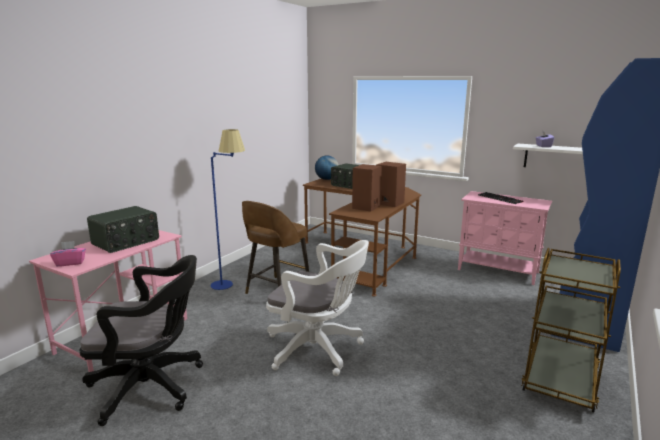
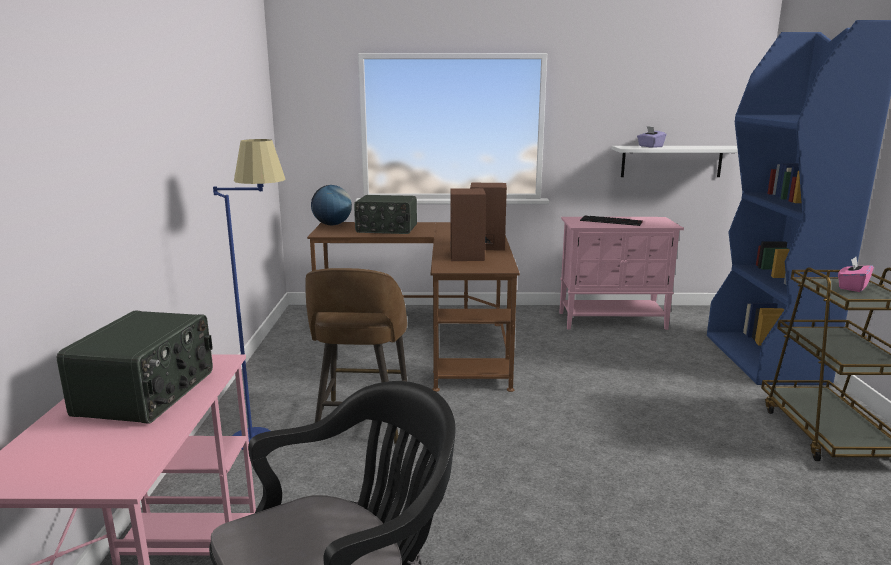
camera: 30 degrees left, 0 degrees up
pink tissue box [50,241,86,267] -> pink tissue box moved to [838,257,874,292]
white office chair [266,240,369,376] -> none

